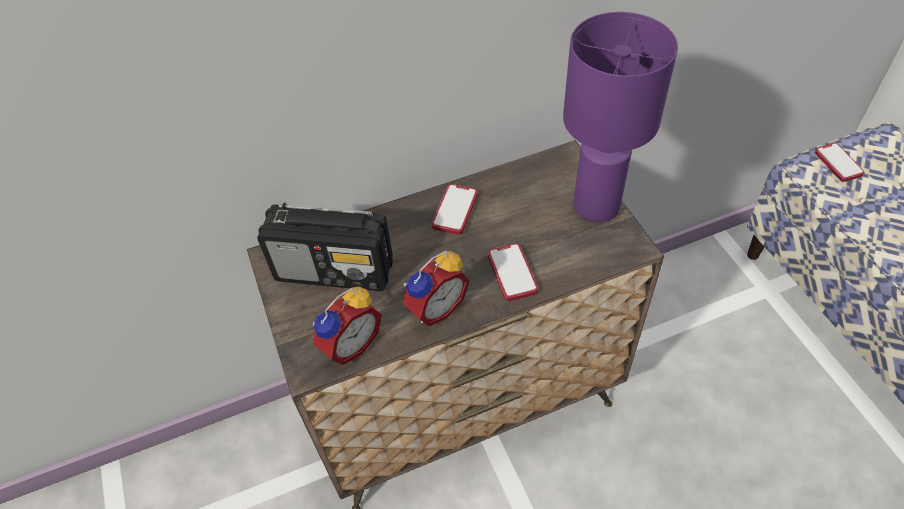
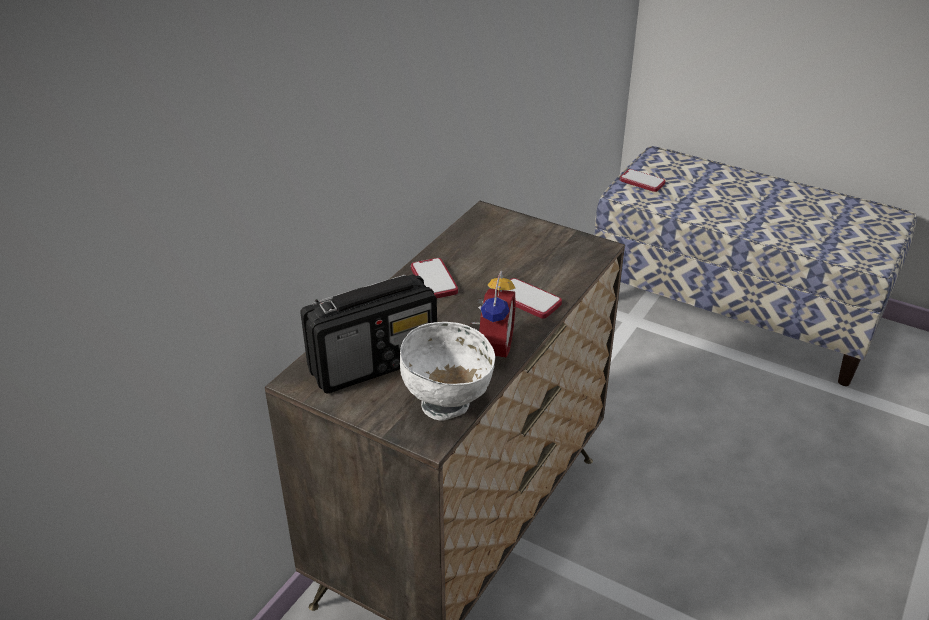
camera: 40 degrees left, 15 degrees down
alarm clock [312,287,382,365] -> white bowl [400,322,495,421]
purple table lamp [563,12,678,222] -> none

